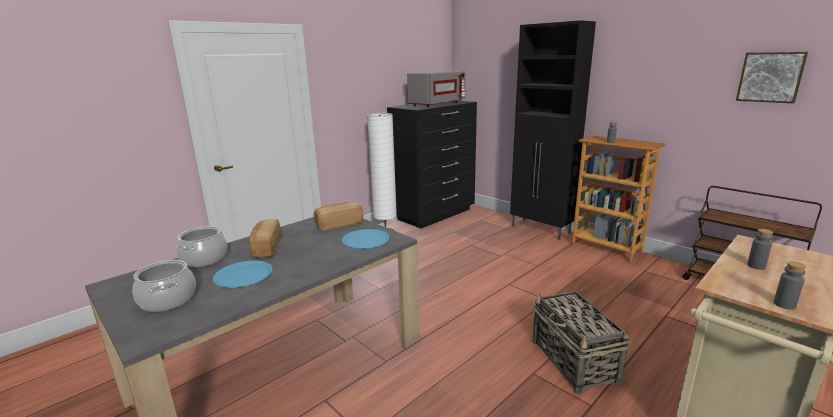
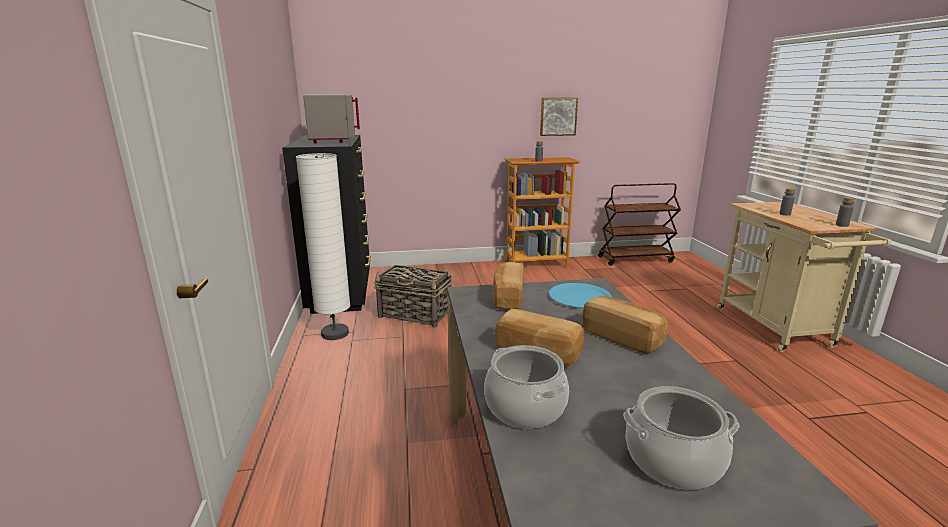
camera: 55 degrees left, 0 degrees up
blue plate [213,261,273,288] -> none
black cabinet [510,20,596,240] -> none
basket [532,291,631,394] -> basket moved to [374,265,452,328]
picture [736,52,808,103] -> picture moved to [540,98,578,136]
none -> bread [582,296,668,355]

